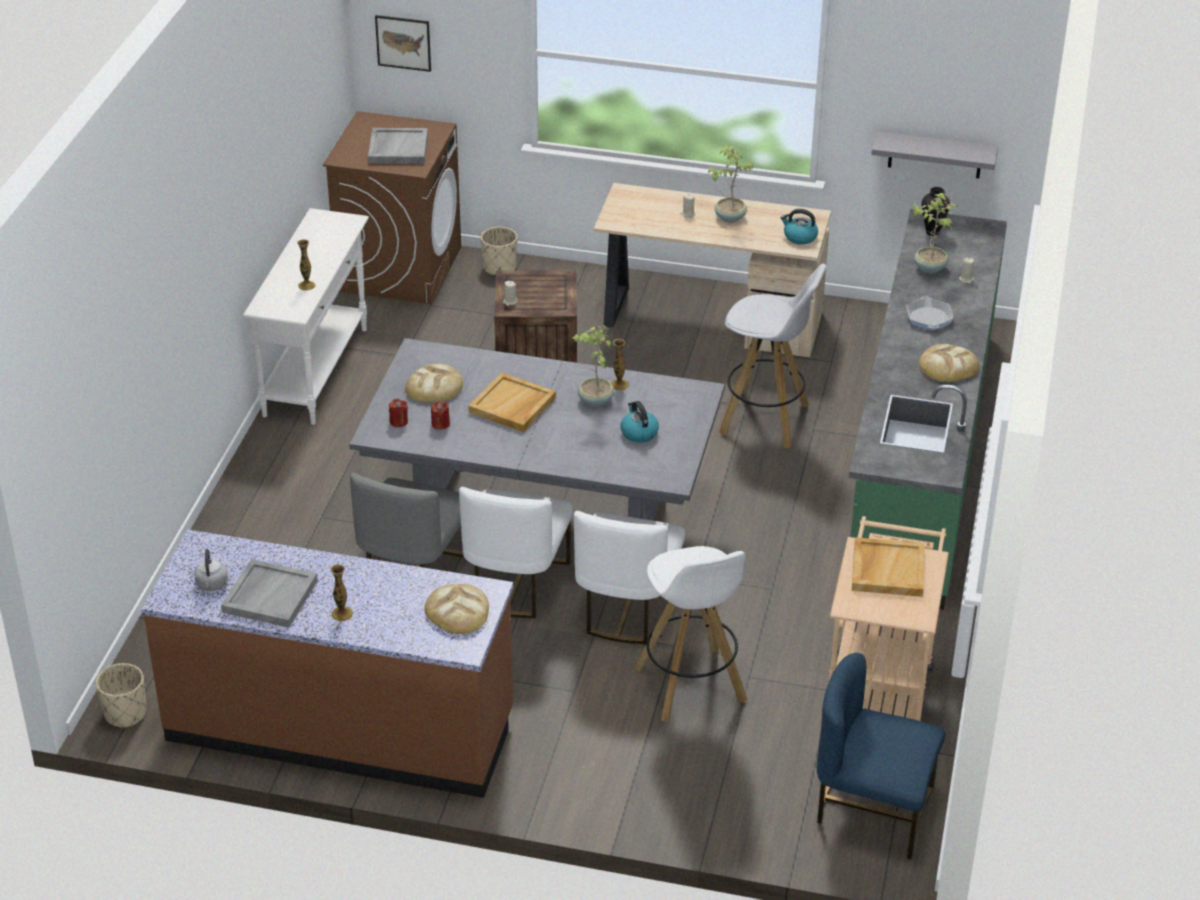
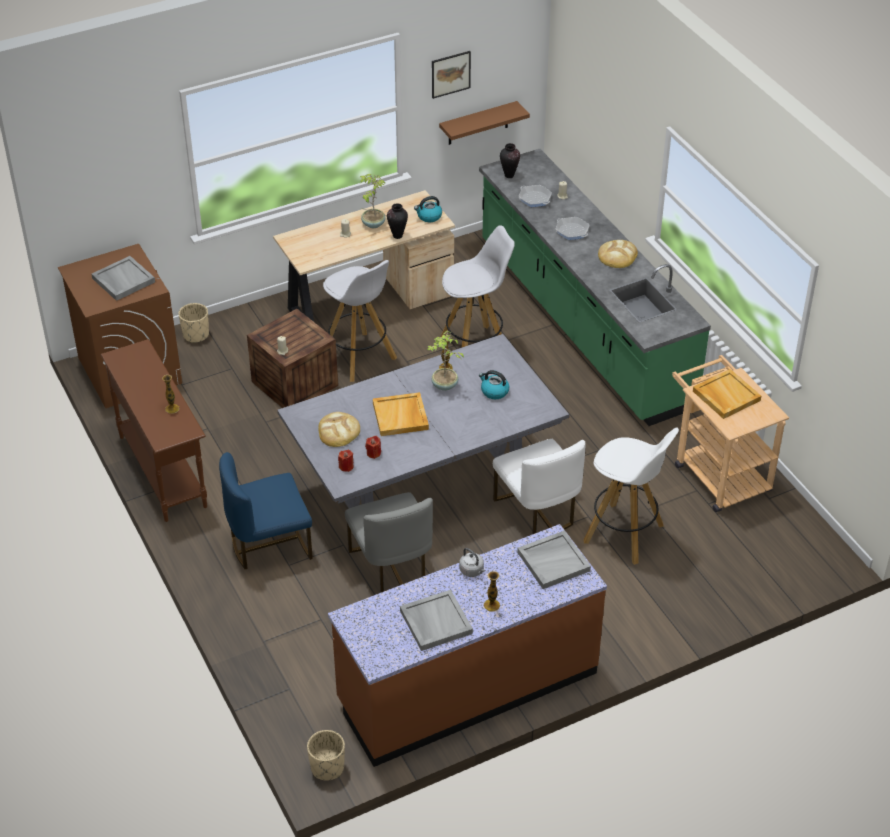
camera: 40 degrees left, 5 degrees up
grey kettle [194,549,228,591] -> grey kettle moved to [459,548,485,577]
white console table [243,208,369,425] -> brown console table [101,339,207,522]
picture [375,15,431,72] -> picture moved to [432,51,471,99]
bread [424,584,489,634] -> grey tray [517,530,591,589]
white chair [459,487,573,618] -> none
blue chair [817,653,945,859] -> blue chair moved to [219,452,313,569]
grey shelf [871,131,998,178] -> brown shelf [439,101,530,145]
potted plant [911,193,957,273] -> frying pan [519,185,552,207]
none -> white stool [323,260,397,382]
none -> vase [387,203,408,239]

